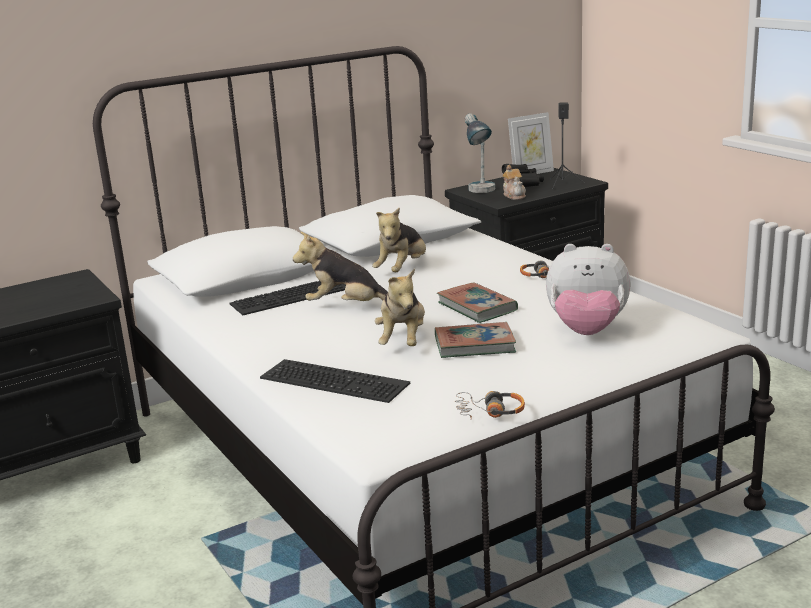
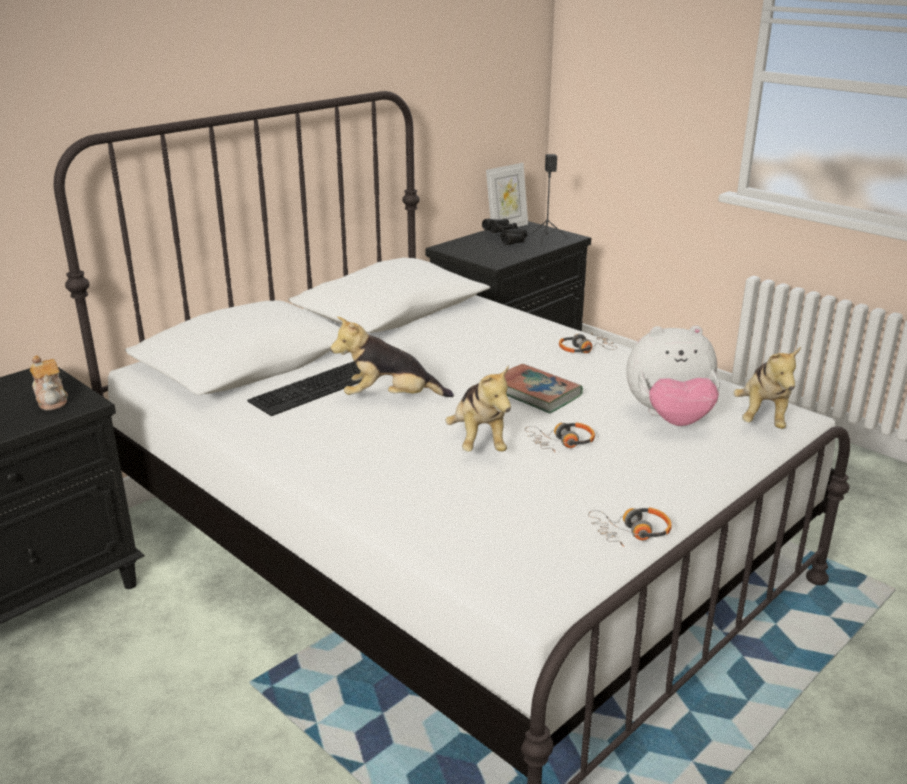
camera: 15 degrees left, 5 degrees up
keyboard [260,359,410,403] -> none
plush toy [372,207,426,272] -> plush toy moved to [734,347,801,429]
book [435,322,516,358] -> headphones [525,422,595,452]
table lamp [465,113,495,193] -> none
teapot [502,165,526,200] -> teapot moved to [30,355,68,410]

